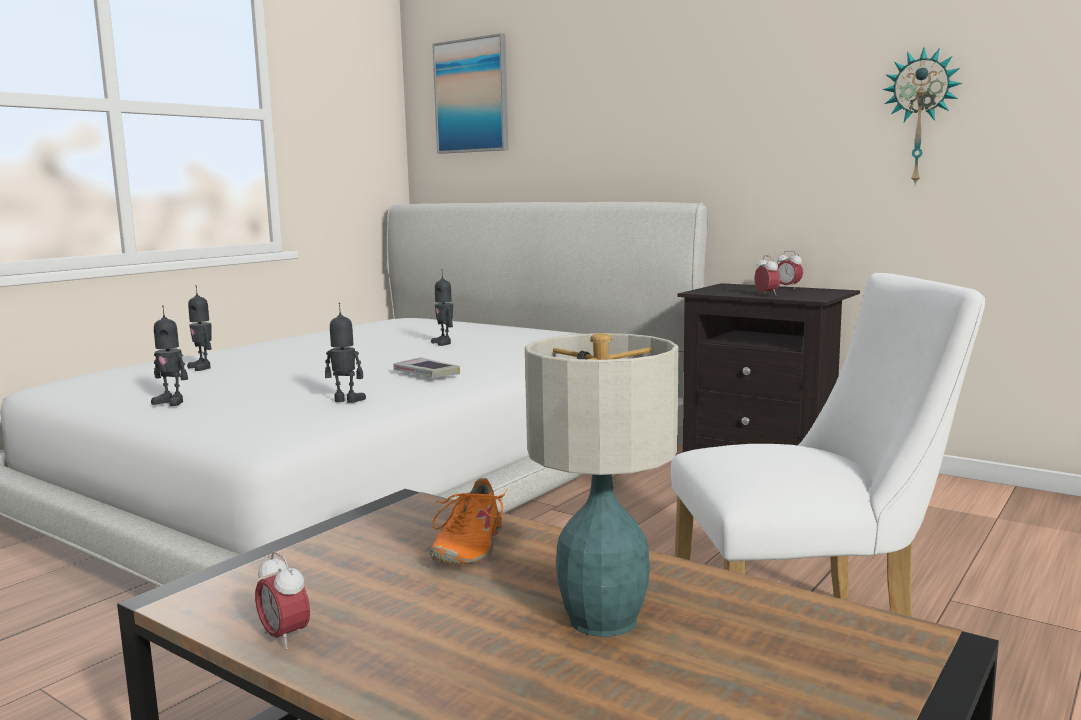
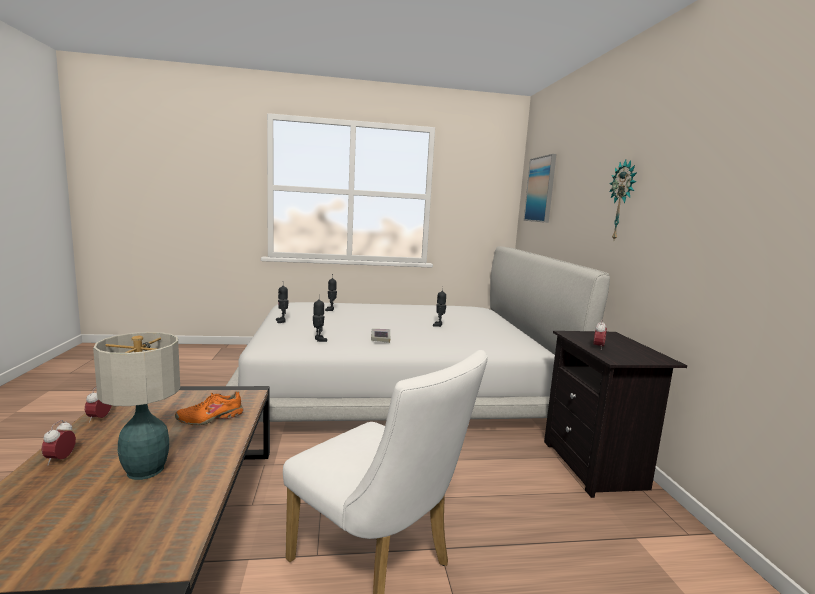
camera: 45 degrees right, 0 degrees up
alarm clock [777,251,803,289] -> alarm clock moved to [42,420,76,465]
wall clock [882,48,962,186] -> wall clock moved to [609,159,637,240]

